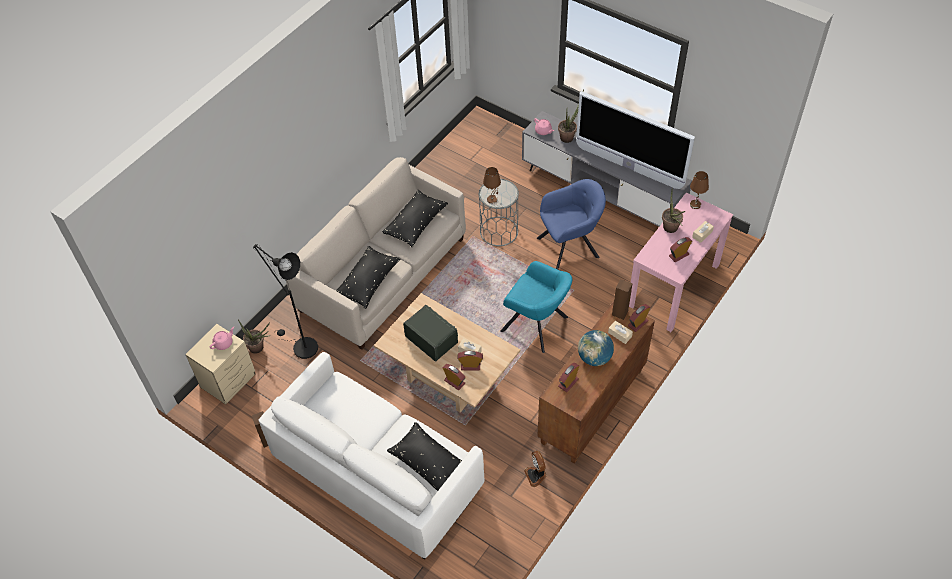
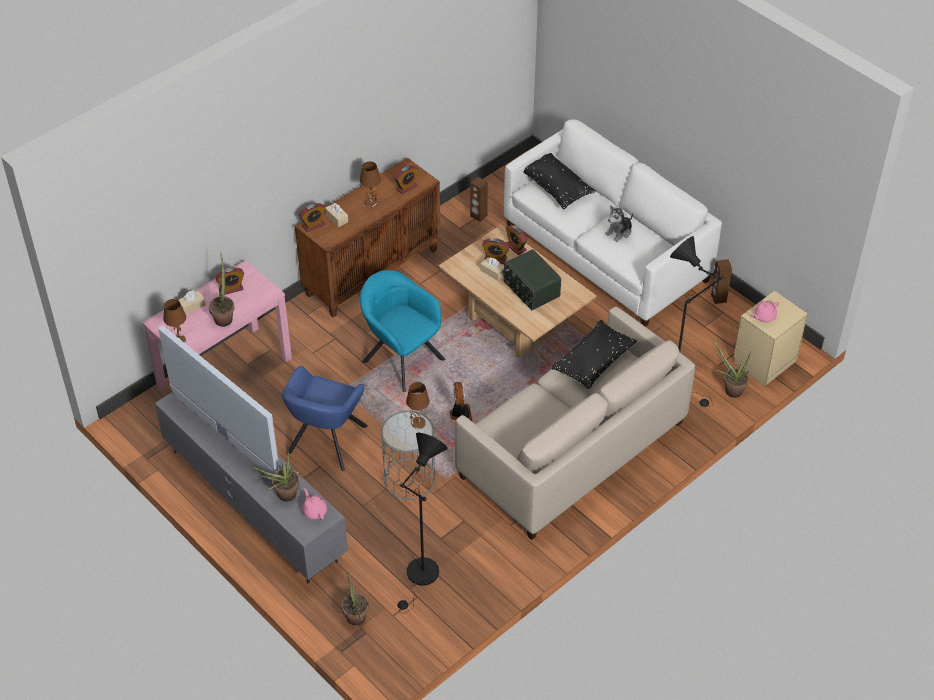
camera: 170 degrees left, 5 degrees down
black pillow [382,190,448,247] -> none
fan [524,451,547,487] -> fan moved to [450,382,472,421]
blue armchair [537,179,606,269] -> blue armchair turned 60 degrees counterclockwise [282,366,368,471]
globe [578,330,614,366] -> brown table lamp [360,161,381,208]
brown speaker [612,279,632,320] -> brown speaker moved to [470,177,487,222]
none -> potted plant [341,572,369,625]
none -> black floor lamp [397,433,448,614]
none -> plush toy [605,205,633,242]

